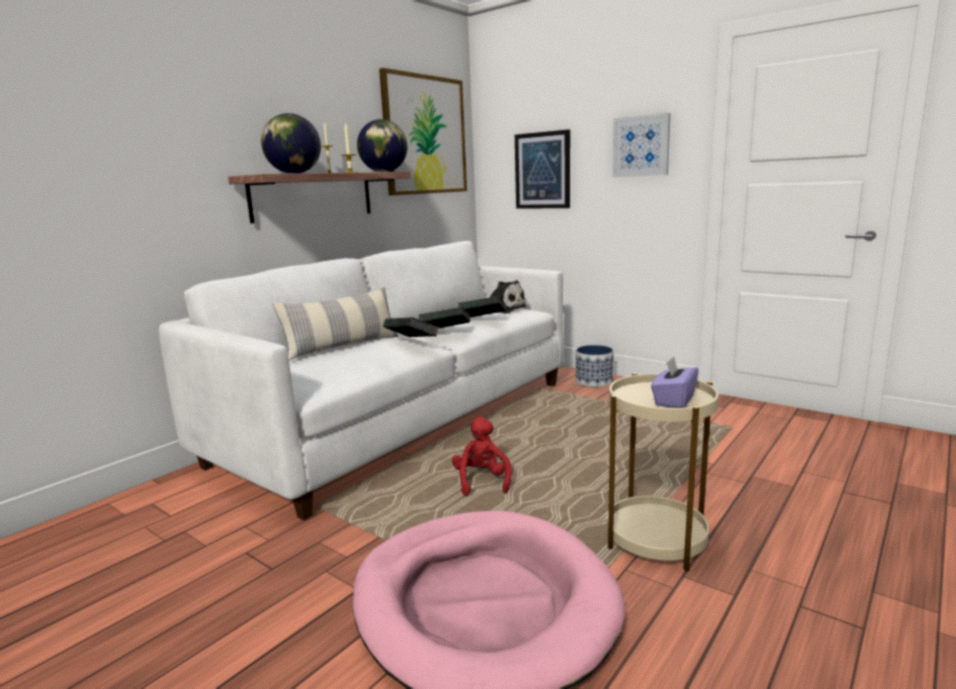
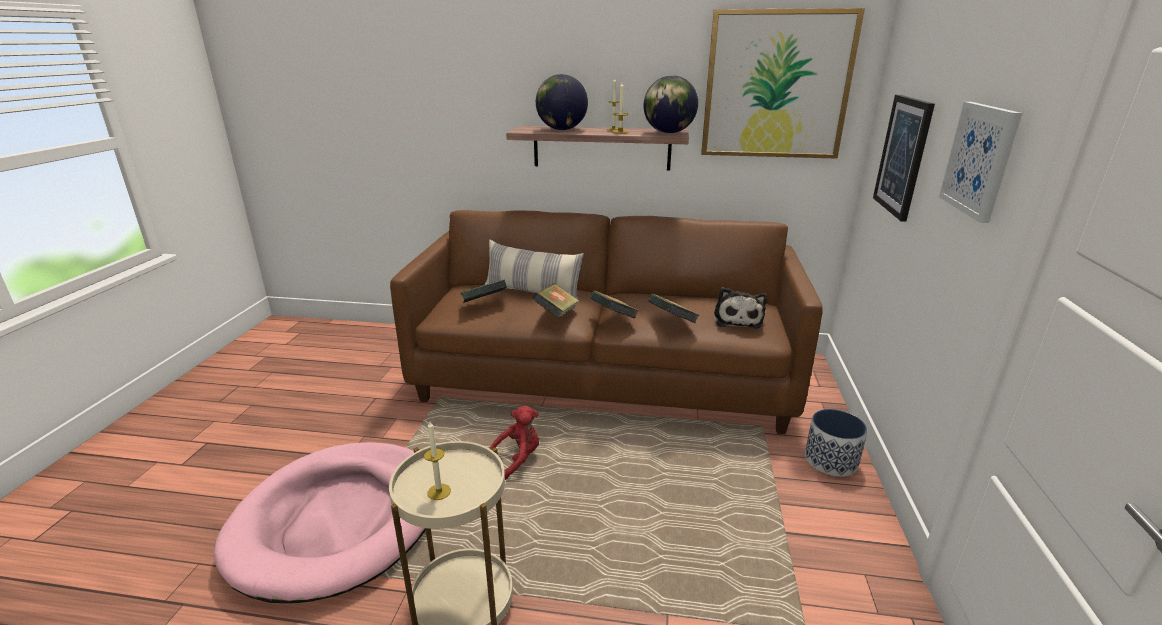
camera: 60 degrees right, 10 degrees up
white sofa [159,241,564,520] -> brown sofa [390,210,823,434]
purple tissue box [651,357,699,408] -> candle [424,421,451,500]
none -> book [460,279,507,303]

